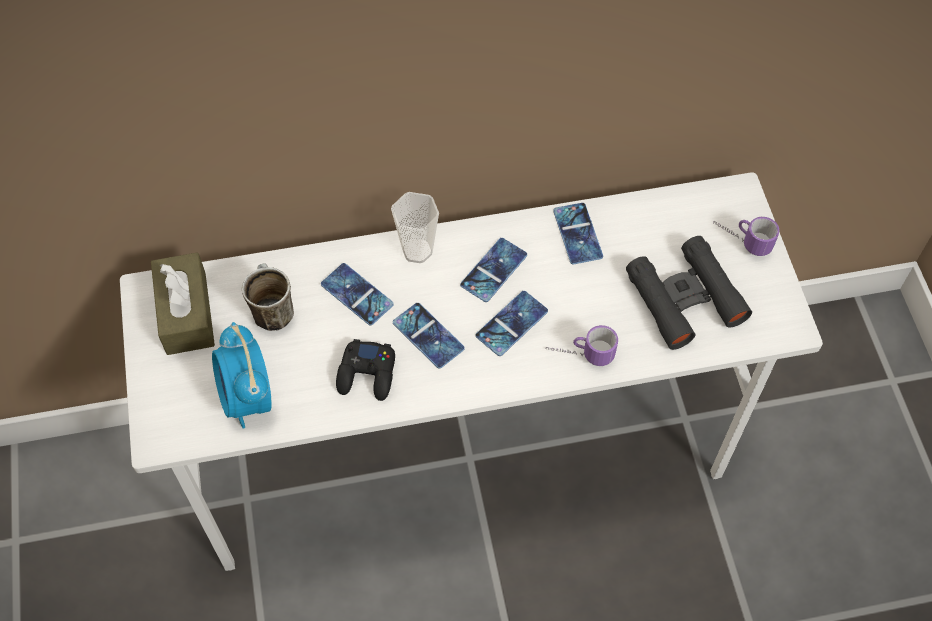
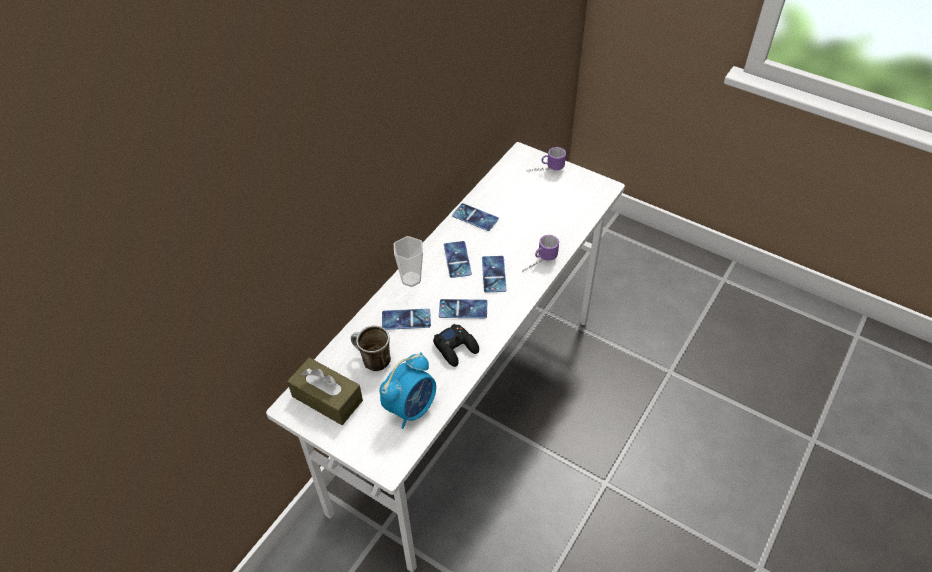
camera: 45 degrees left, 10 degrees down
alarm clock [212,322,272,428] -> alarm clock turned 75 degrees counterclockwise [380,352,436,429]
black binoculars [626,236,752,350] -> none

